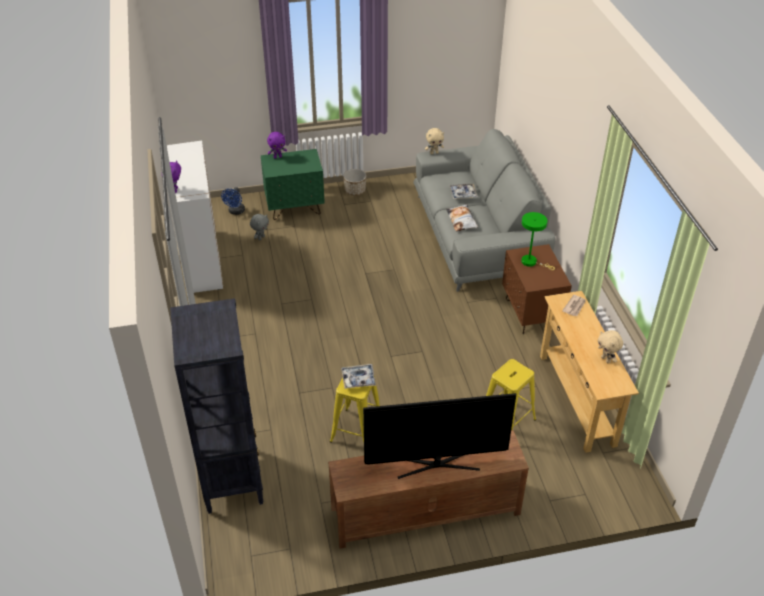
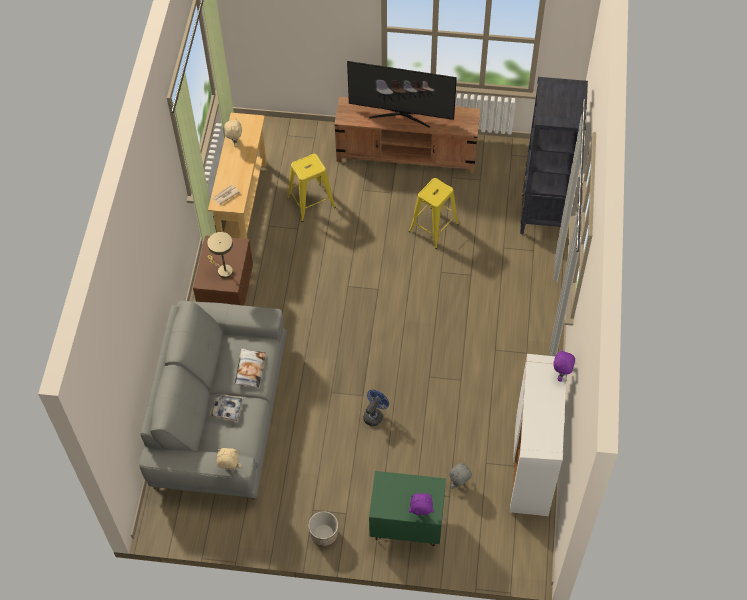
camera: 160 degrees left, 15 degrees up
blue fan [221,187,245,215] -> blue fan moved to [363,390,389,426]
tray [341,364,376,389] -> none
green table lamp [521,212,555,270] -> beige table lamp [207,232,233,278]

